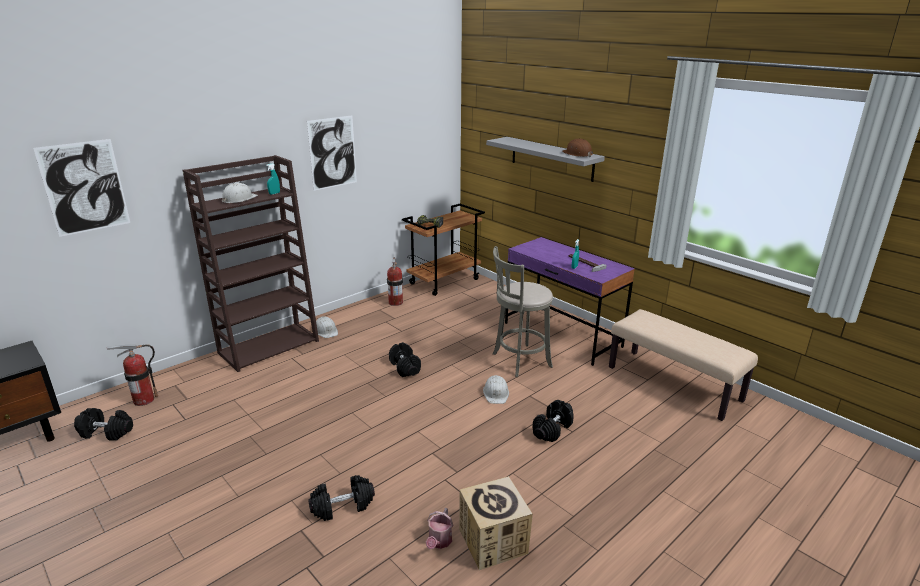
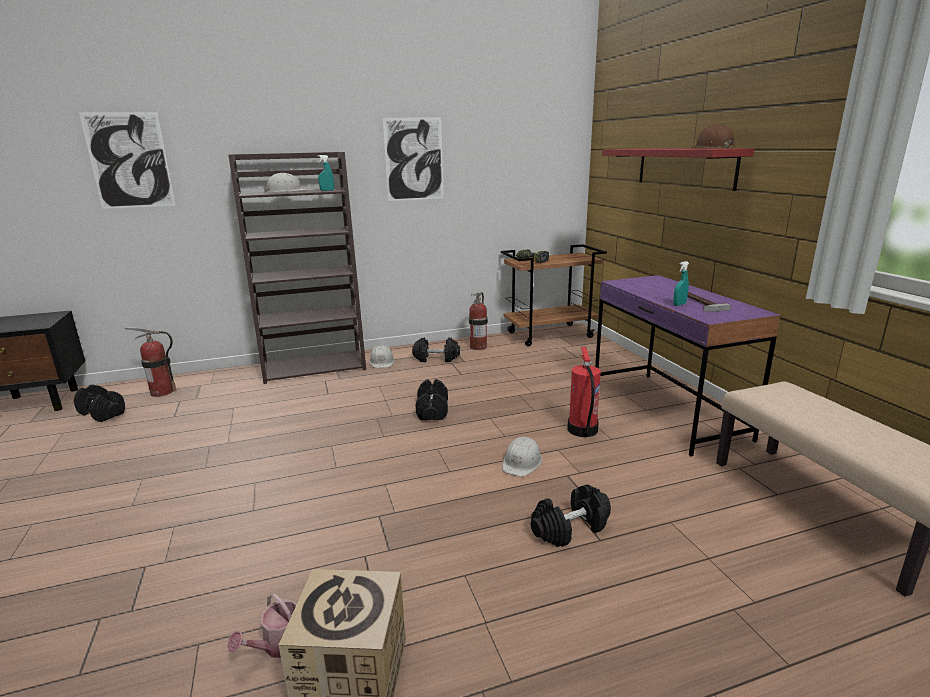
camera: 25 degrees right, 5 degrees down
black dumbbell [308,475,375,521] -> black dumbbell moved to [412,338,460,362]
grey shelf [486,137,605,182] -> red shelf [602,148,754,191]
grey stool [493,246,553,377] -> fire extinguisher [568,347,601,437]

